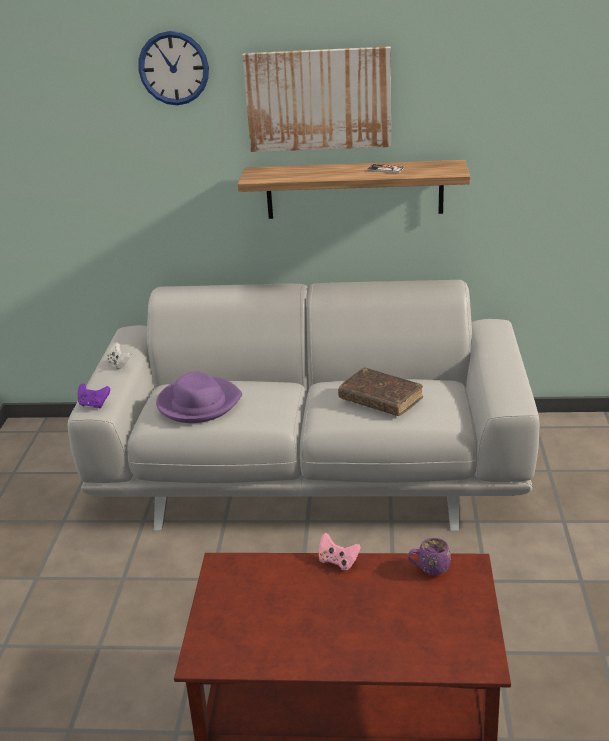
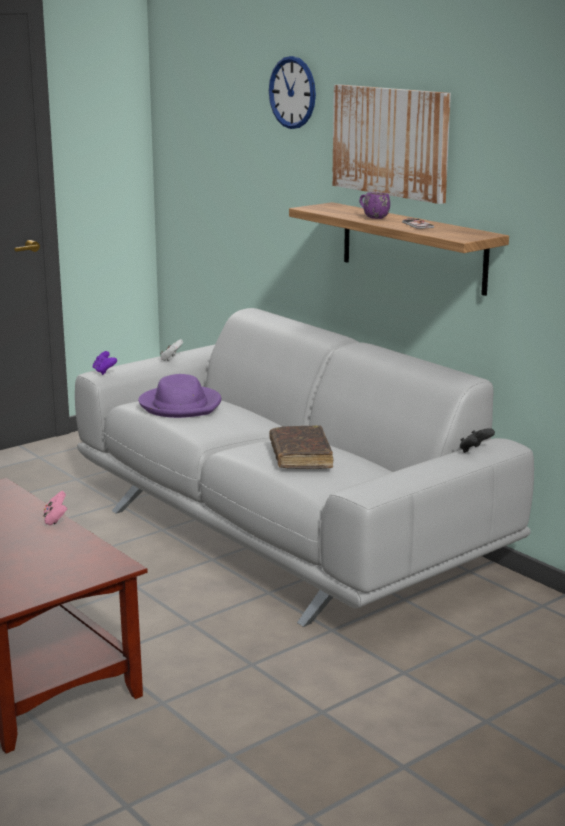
camera: 45 degrees right, 10 degrees down
purple mug [408,538,451,575] -> purple mug moved to [360,192,390,219]
none -> black game controller [460,428,495,453]

